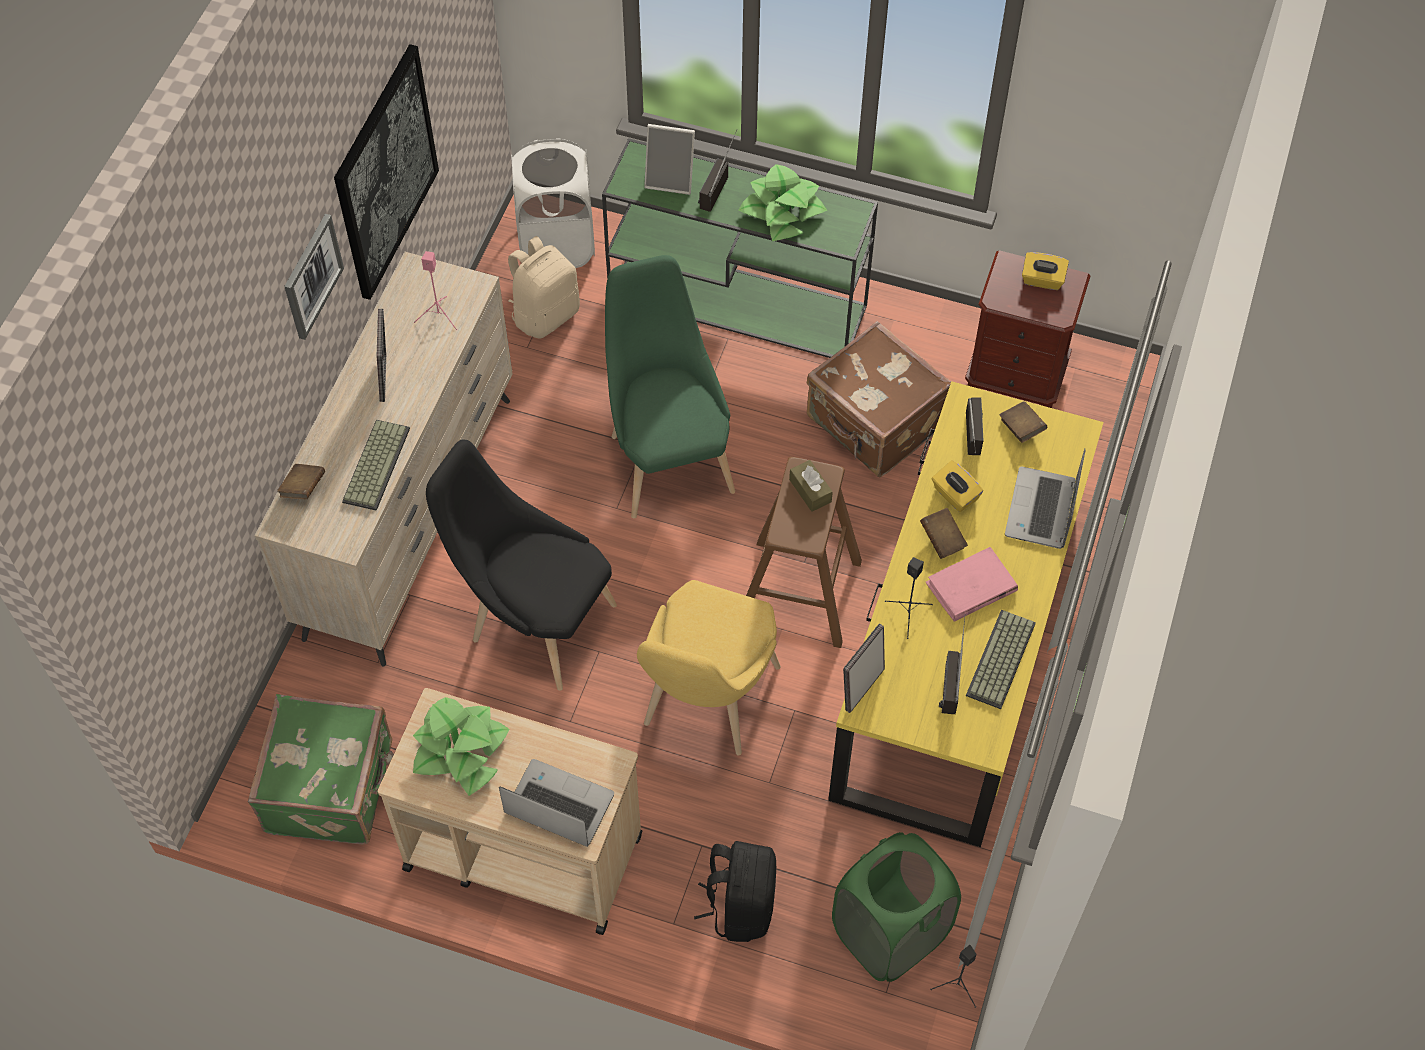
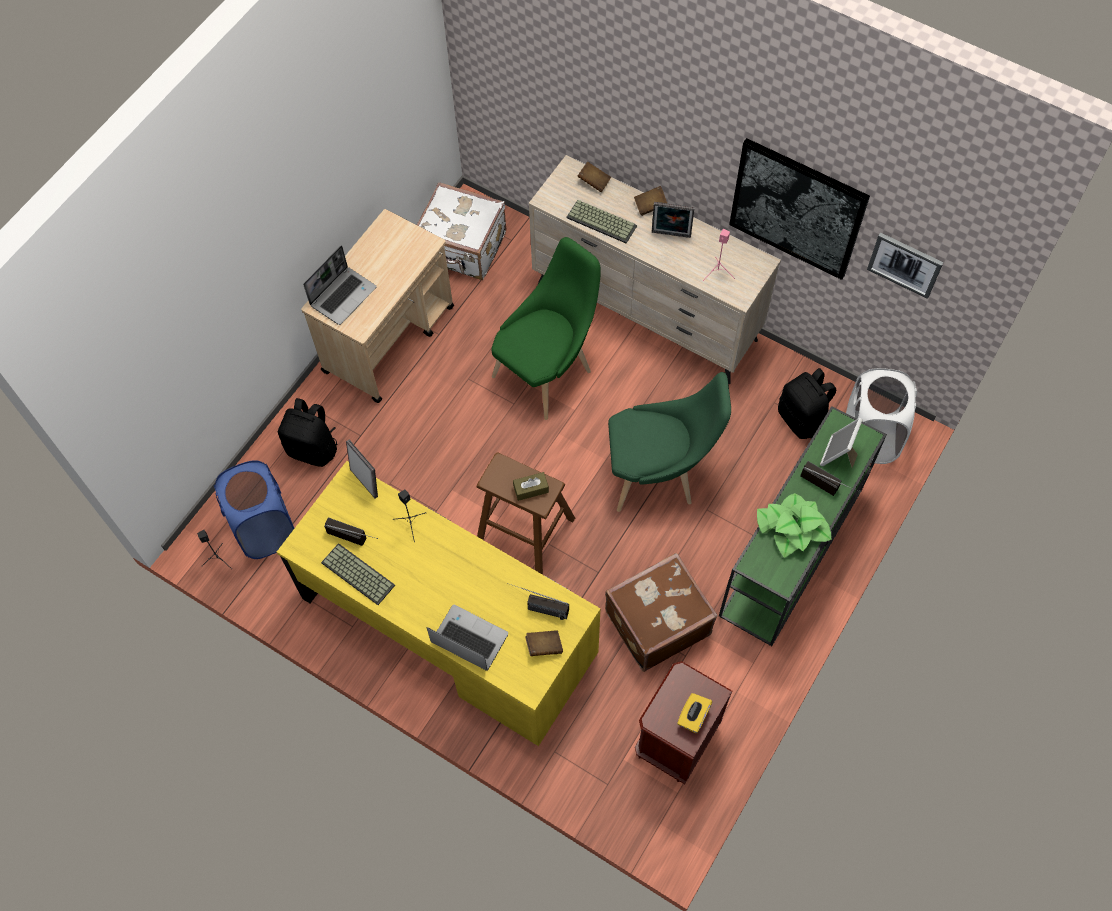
camera: 105 degrees right, 5 degrees up
green suitcase [248,694,394,845] -> white suitcase [417,182,506,280]
picture [284,214,344,340] -> picture moved to [867,232,943,299]
potted plant [413,697,510,796] -> none
black chair [426,440,617,691] -> green chair [492,237,601,420]
beige backpack [508,236,580,338] -> black backpack [778,368,836,439]
yellow chair [637,580,781,756] -> none
green laundry basket [832,832,961,982] -> blue laundry basket [214,460,294,559]
brown book [920,508,968,559] -> brown book moved to [634,186,667,216]
pink book [925,547,1018,622] -> none
yellow tissue box [932,460,983,512] -> none

